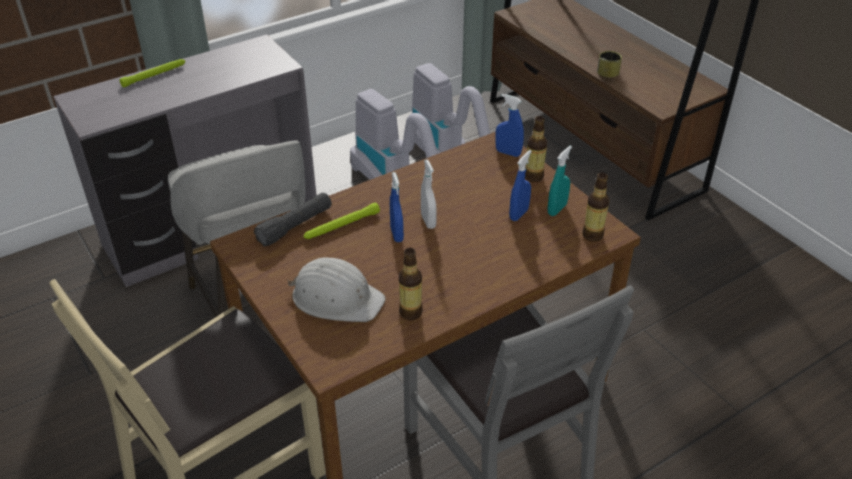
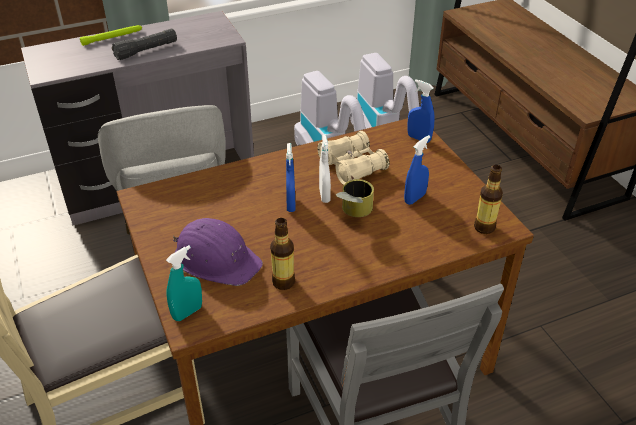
camera: 10 degrees right, 0 degrees up
black flashlight [254,193,332,246] -> black flashlight moved to [112,29,177,60]
white hard hat [287,257,386,322] -> purple hard hat [173,218,263,286]
green flashlight [304,203,380,239] -> none
bottle [525,116,547,182] -> none
turquoise spray bottle [548,146,572,216] -> turquoise spray bottle moved to [166,245,202,321]
can [597,51,622,78] -> can moved to [336,179,374,217]
none -> beige binoculars [318,131,389,185]

